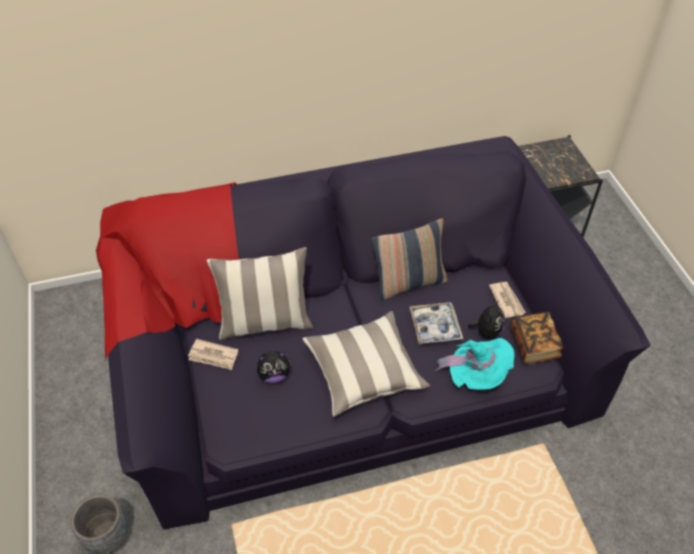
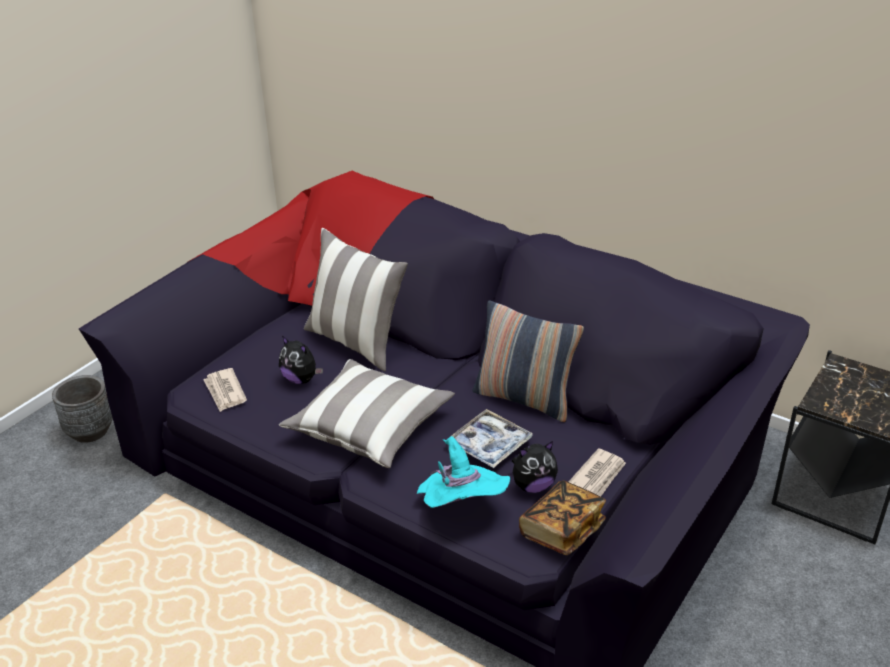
camera: 50 degrees right, 15 degrees down
newspaper [188,339,238,370] -> newspaper moved to [203,368,247,412]

